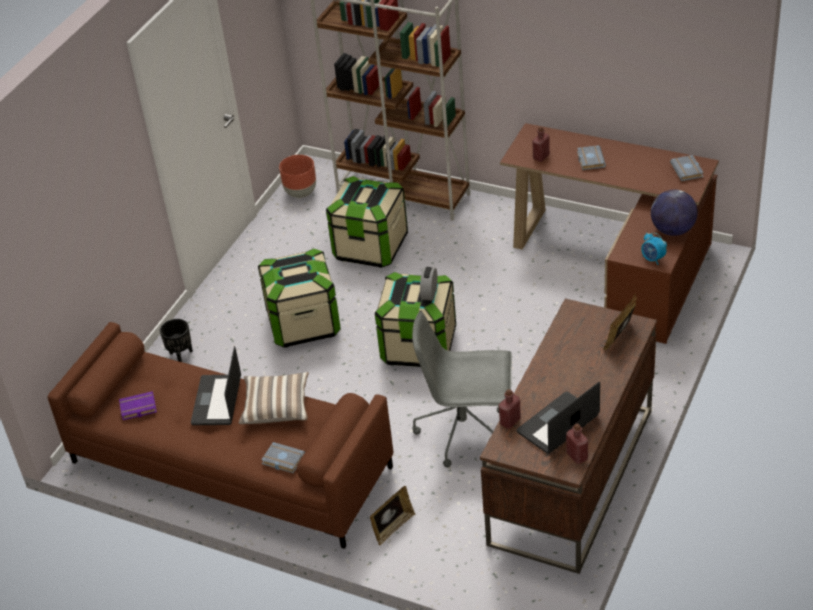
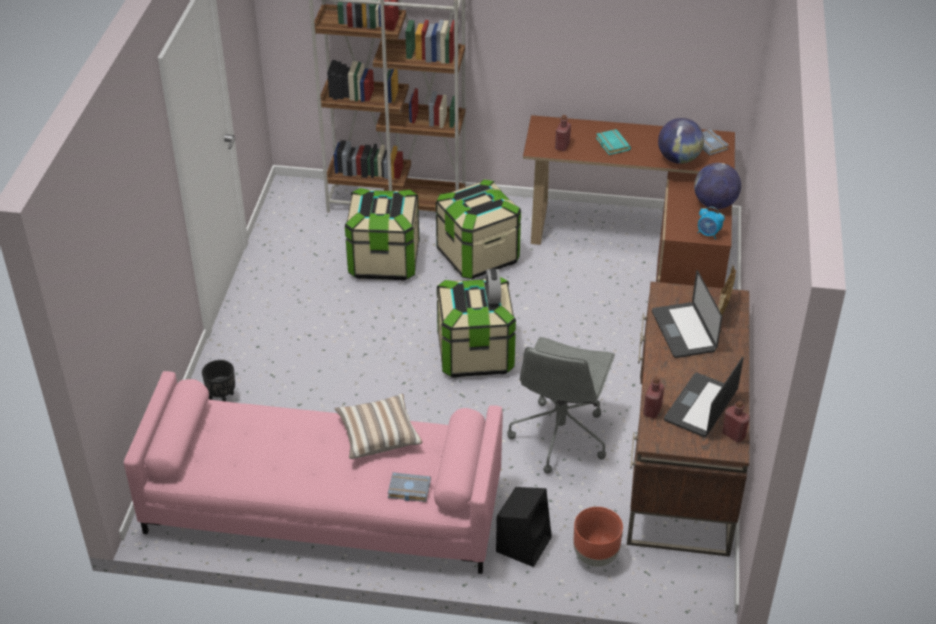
camera: 20 degrees left, 0 degrees up
brown sofa [47,322,393,549] -> pink sofa [124,371,503,574]
purple book [119,391,157,420] -> none
laptop [191,346,241,425] -> laptop moved to [652,270,722,358]
storage box [258,249,341,348] -> storage box moved to [436,179,521,279]
brown planter [279,155,316,198] -> brown planter moved to [573,507,623,567]
picture frame [370,486,415,545] -> black speaker [496,487,552,567]
grey office chair [412,311,512,467] -> grey office chair turned 60 degrees counterclockwise [507,337,615,474]
grey book [577,145,606,170] -> turquoise book [596,129,631,155]
none -> globe [658,118,704,164]

